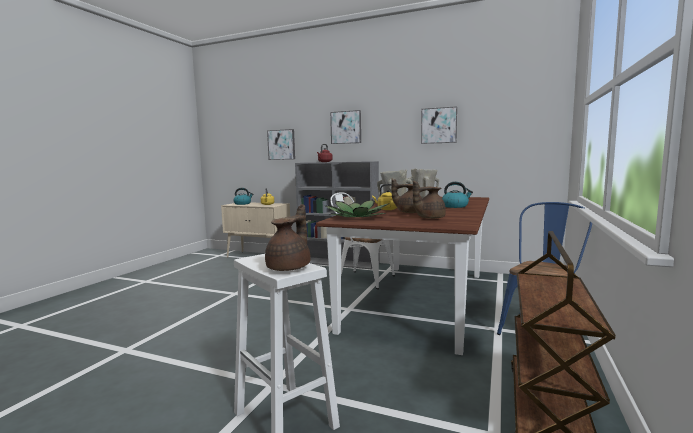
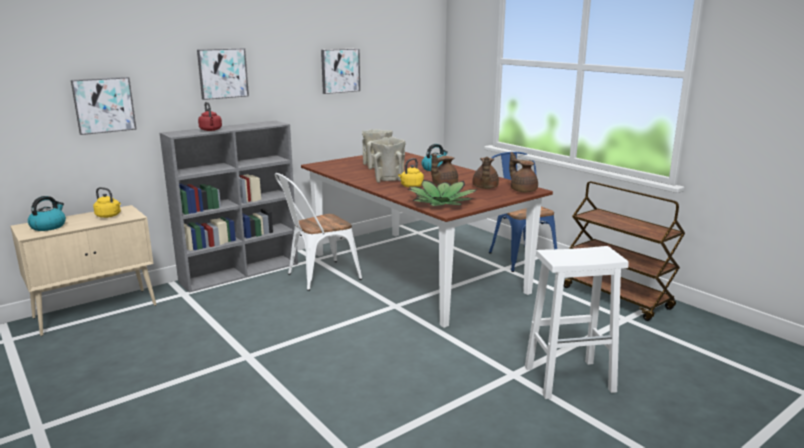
camera: 60 degrees left, 10 degrees up
brown teapot [265,204,311,271] -> brown teapot moved to [509,152,538,192]

